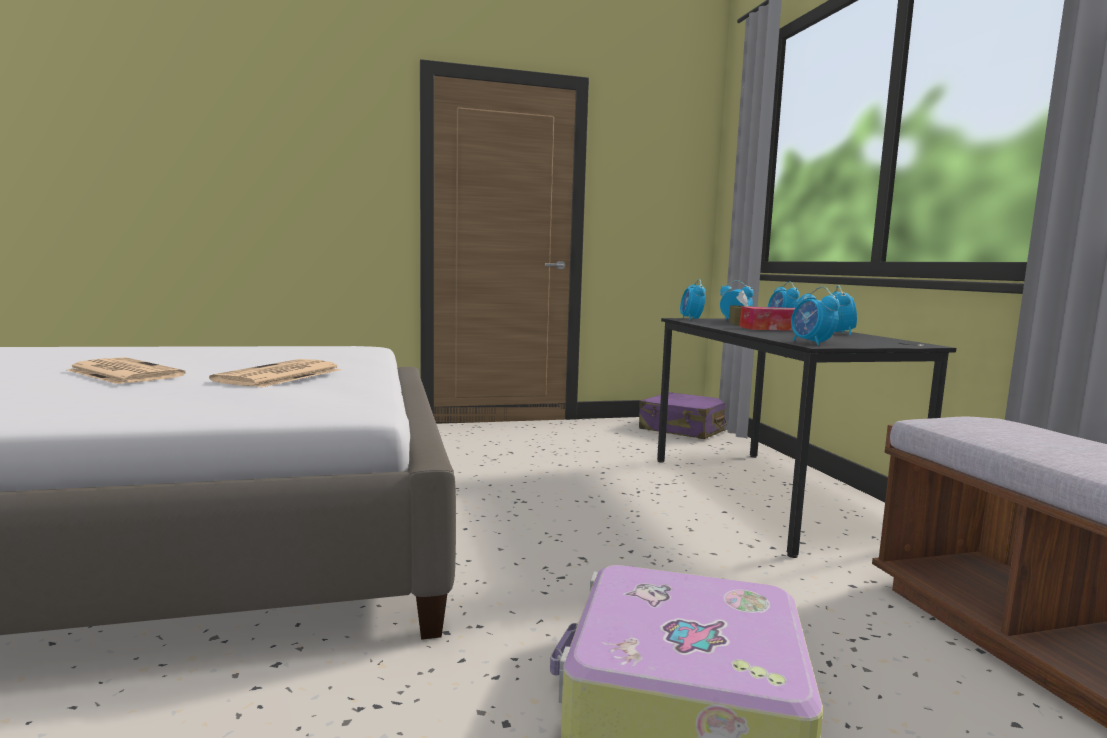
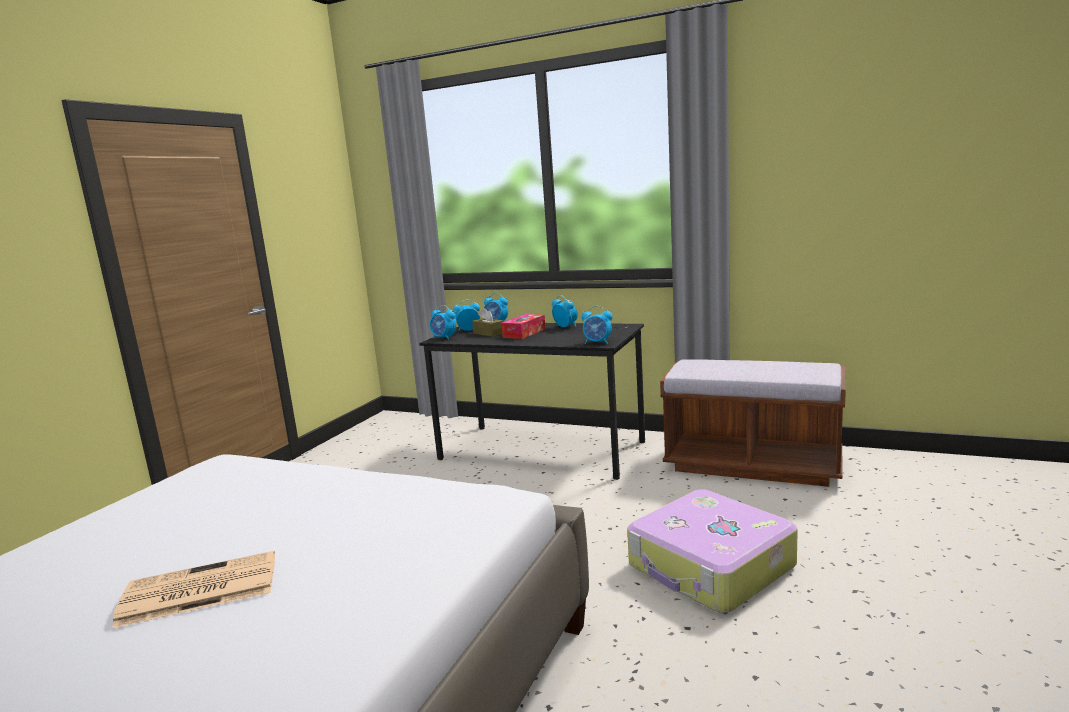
camera: 50 degrees left, 5 degrees up
newspaper [209,359,341,387] -> none
purple suitcase [639,392,727,439] -> none

